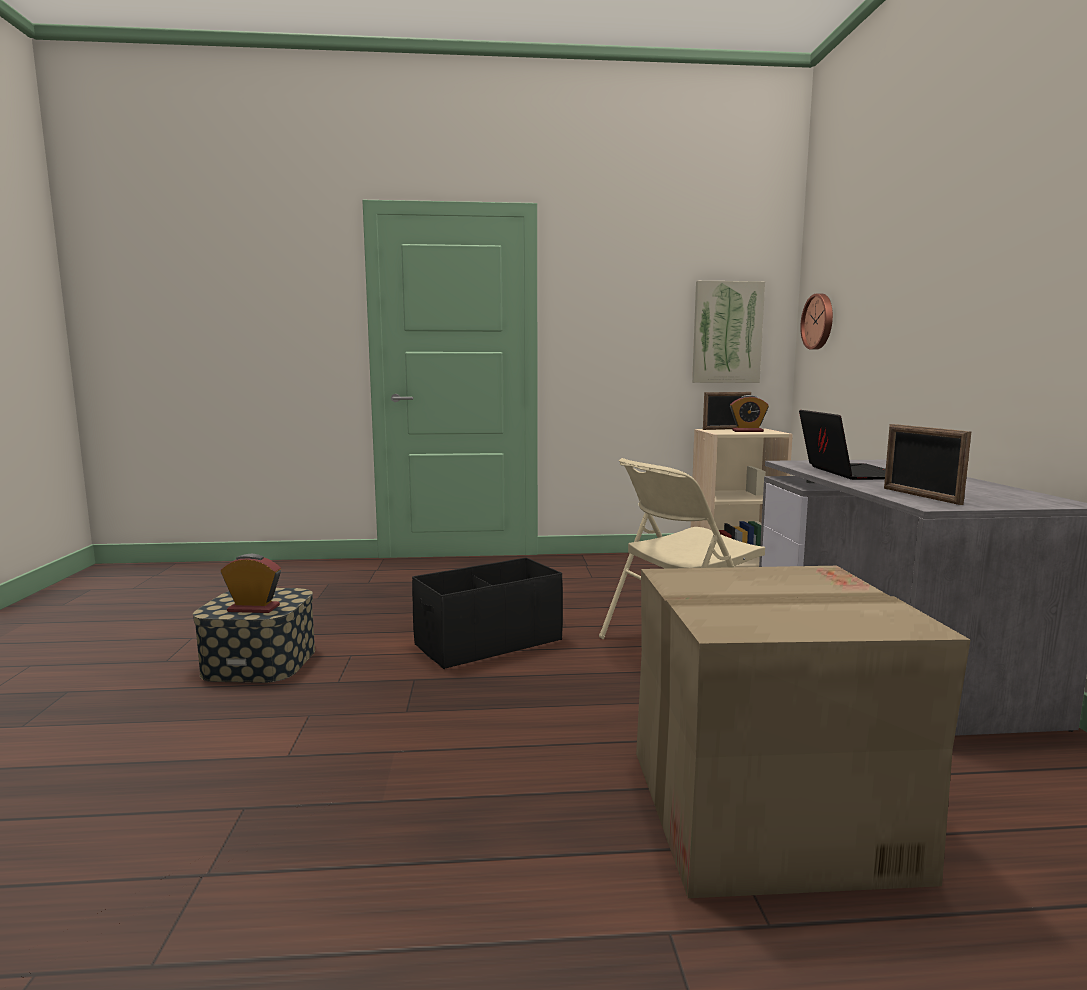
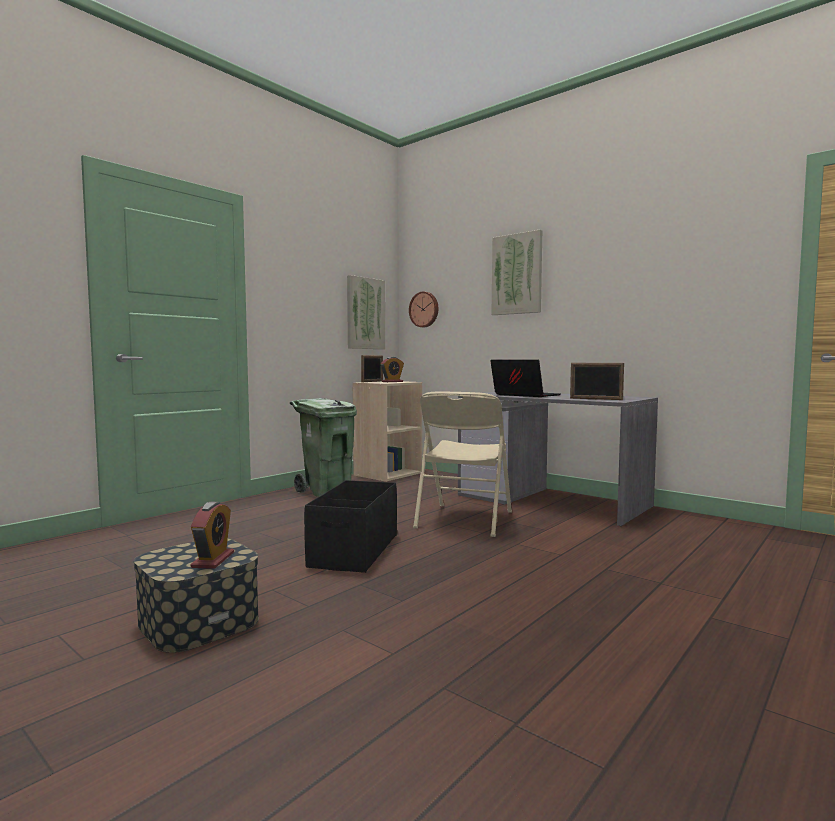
camera: 45 degrees left, 5 degrees down
alarm clock [220,554,281,613] -> alarm clock turned 135 degrees clockwise [190,502,234,569]
cardboard box [636,566,970,898] -> none
none -> green trash can [290,398,357,497]
none -> picture [492,230,542,315]

